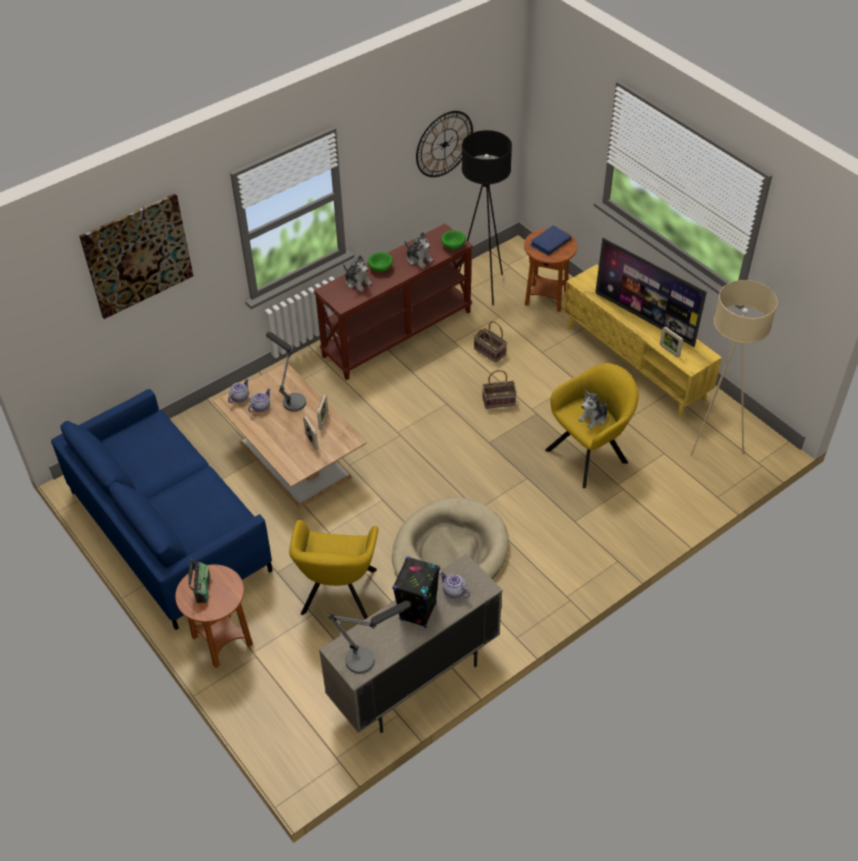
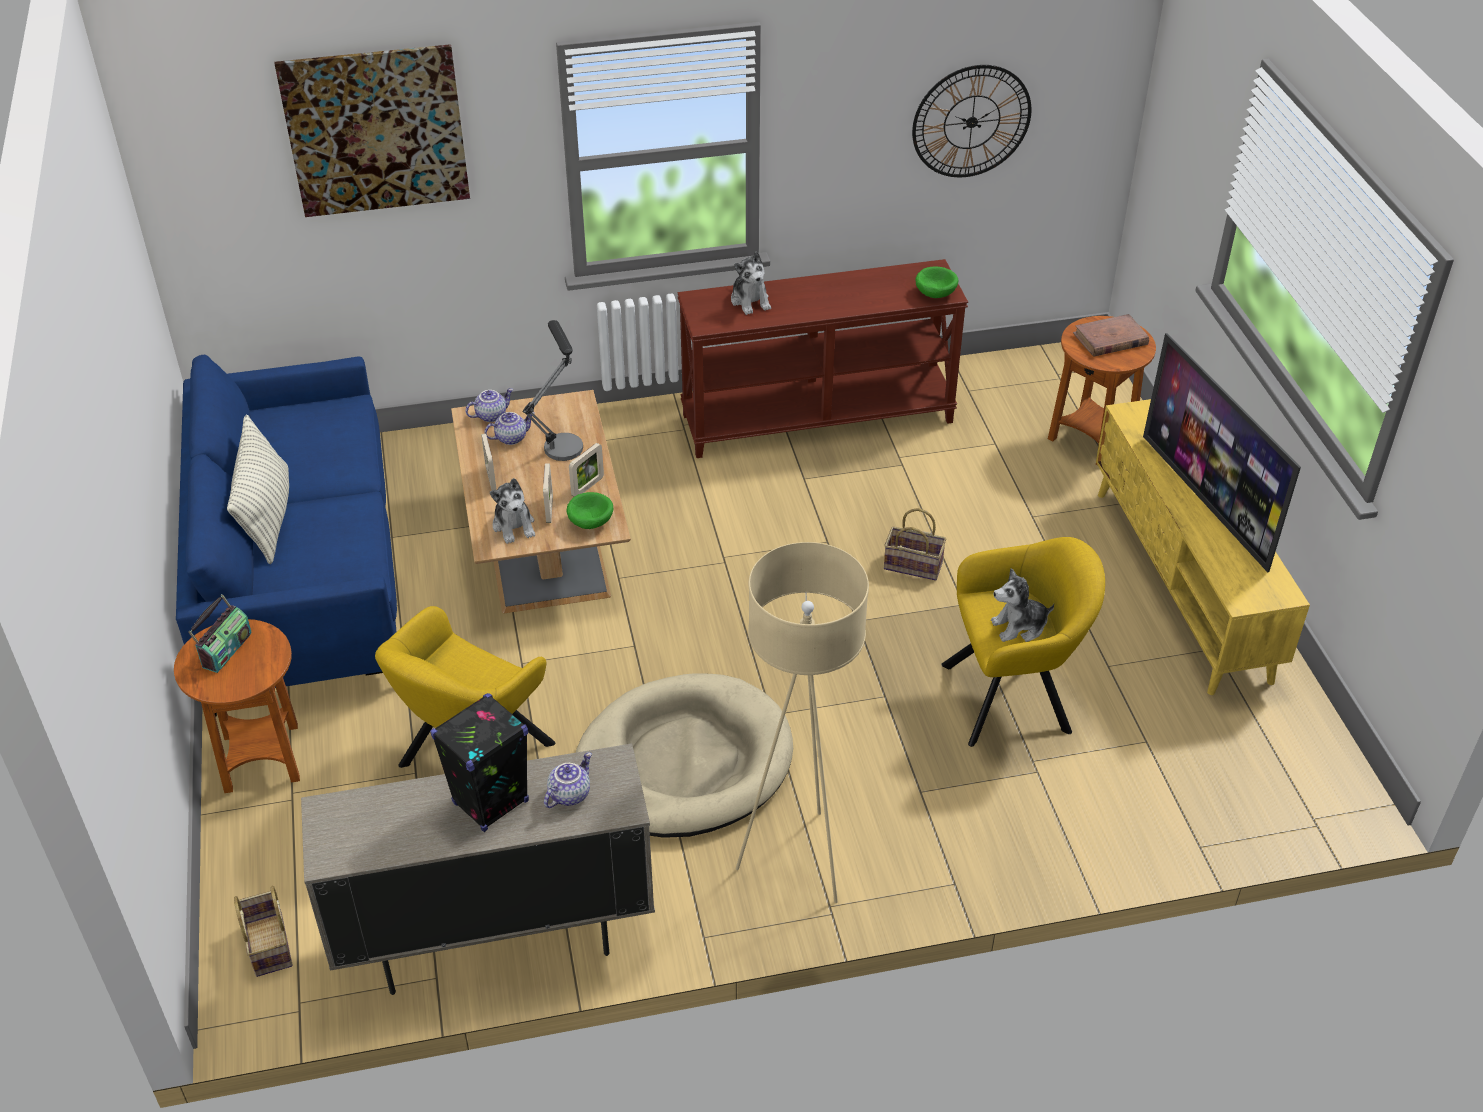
camera: 25 degrees right, 5 degrees down
table lamp [328,601,411,674] -> none
green bowl [368,252,393,272] -> green bowl moved to [567,492,613,529]
plush toy [405,232,433,269] -> plush toy moved to [490,478,535,544]
teapot [439,571,470,598] -> teapot turned 60 degrees clockwise [544,752,592,808]
black floor lamp [459,130,512,306] -> none
basket [474,321,507,363] -> basket moved to [234,886,293,977]
blue book [530,225,571,256] -> brown book [1073,314,1149,357]
picture frame [660,327,683,357] -> picture frame moved to [481,433,497,490]
beige floor lamp [690,280,778,457] -> beige floor lamp moved to [736,542,869,903]
none -> pillow [227,414,289,564]

